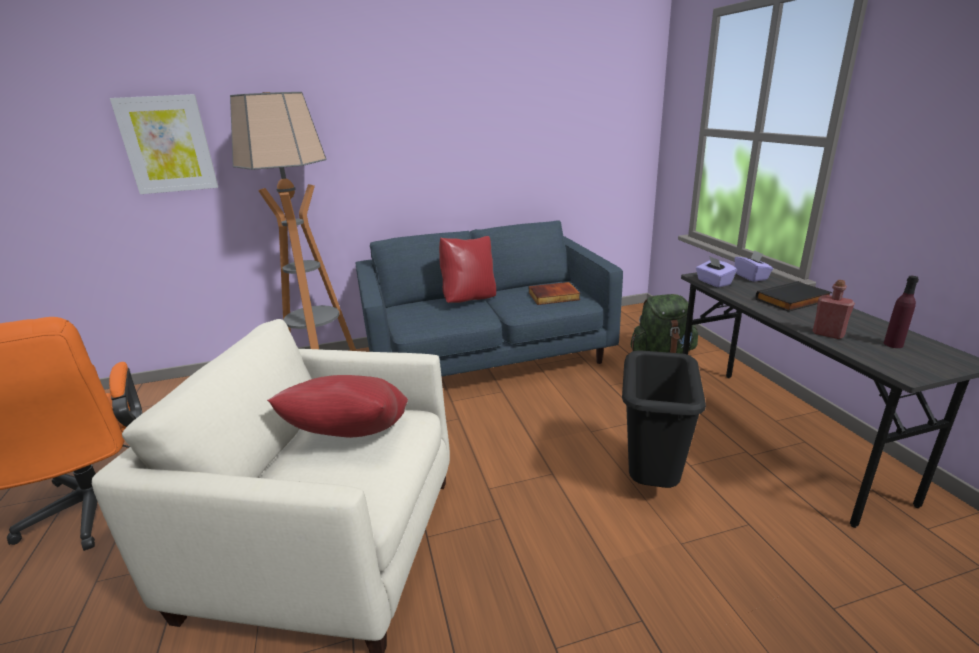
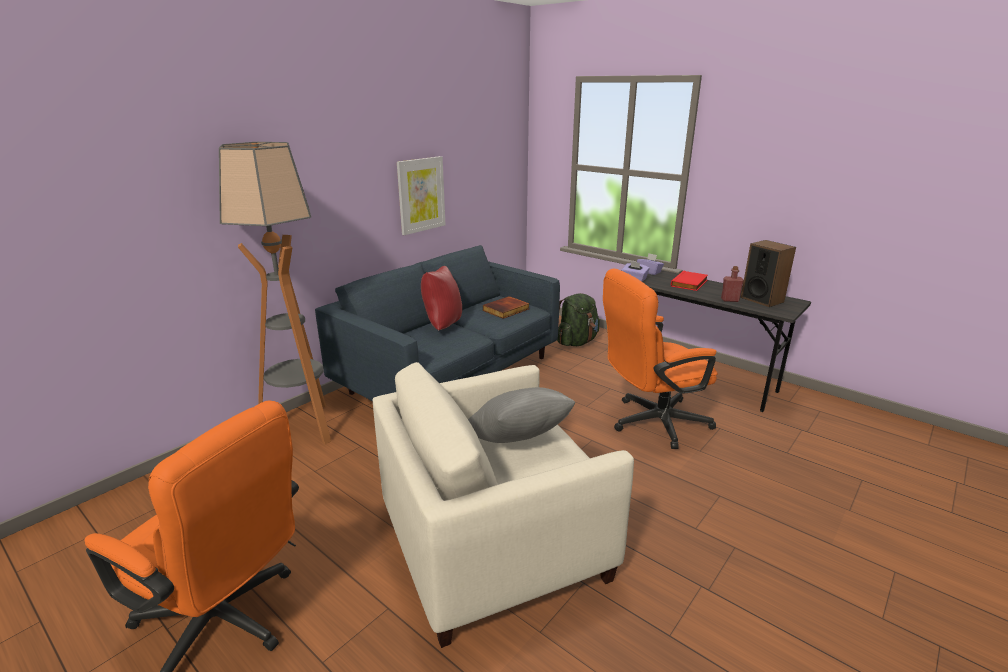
camera: 35 degrees left, 0 degrees up
picture [110,94,218,194] -> picture moved to [397,156,445,235]
red pillow [267,375,408,438] -> grey pillow [468,387,575,443]
black trash can [622,350,706,488] -> orange office chair [603,269,718,449]
black book [755,281,833,312] -> red book [671,271,708,291]
purple bottle [884,276,919,348] -> speaker [741,240,796,307]

